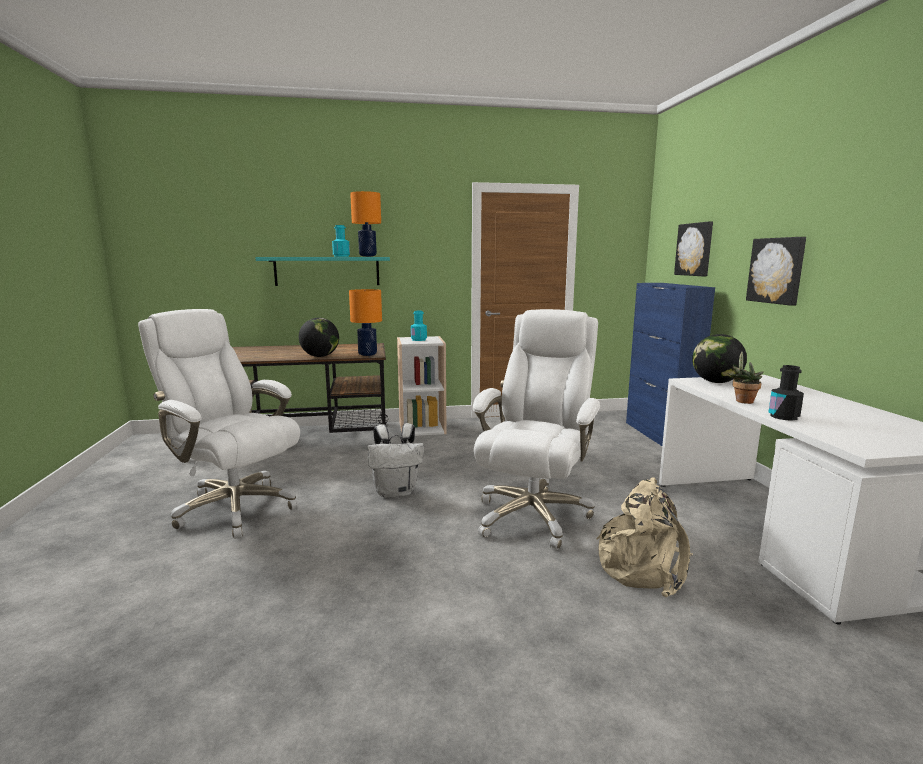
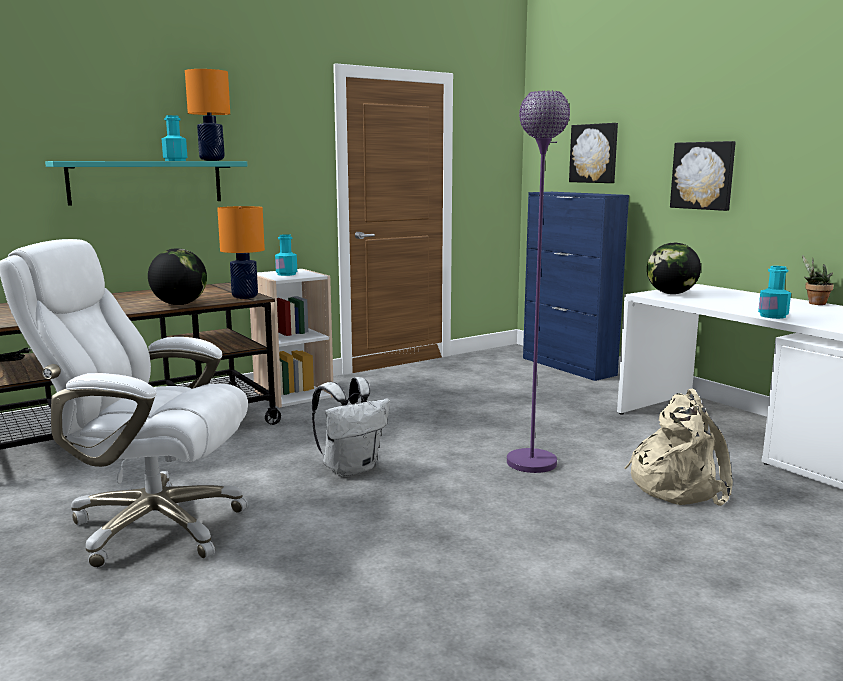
camera: 25 degrees left, 0 degrees up
white office chair [473,309,600,550] -> purple floor lamp [507,90,570,473]
potted plant [728,351,764,404] -> potted plant moved to [802,255,834,305]
black bottle [769,365,804,421] -> turquoise bottle [758,266,791,319]

